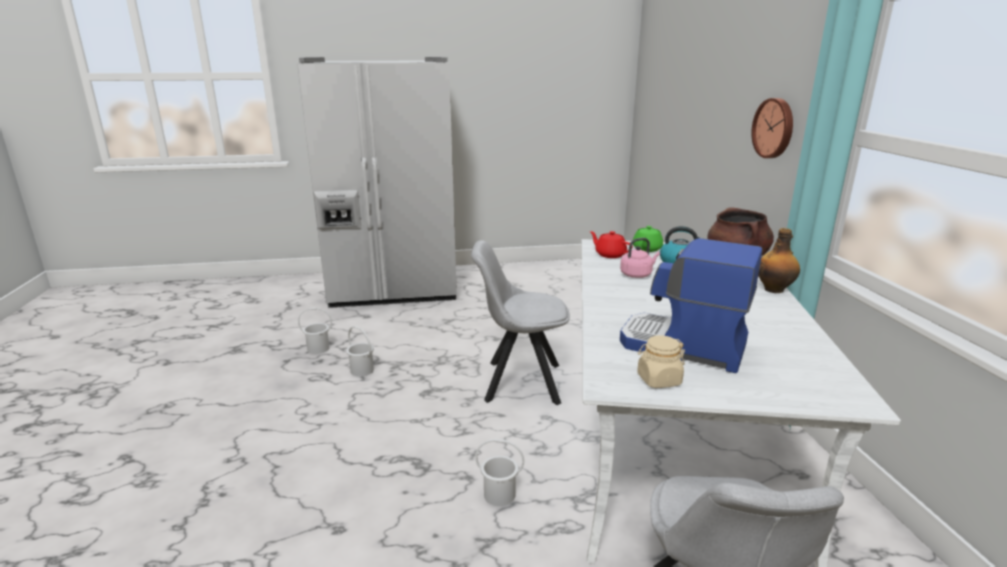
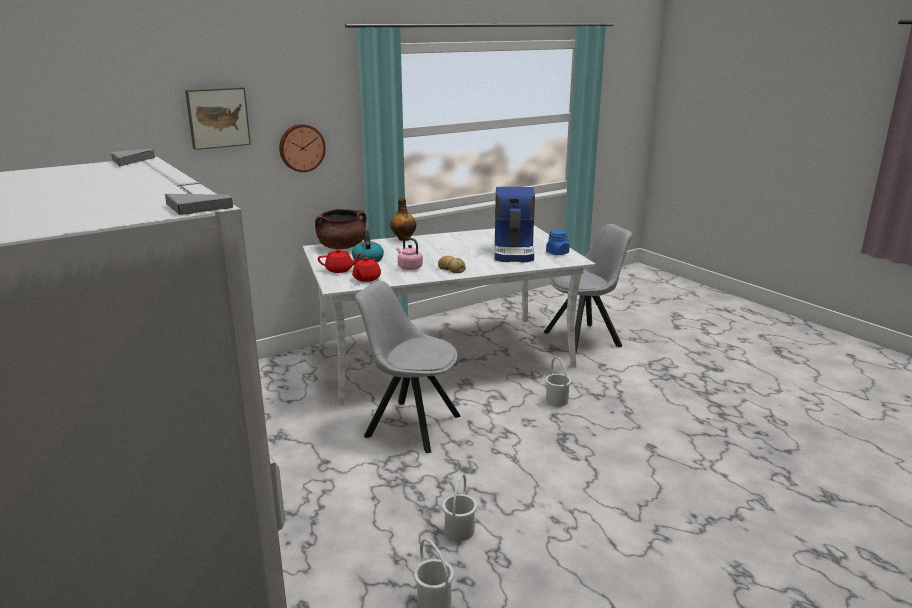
camera: 115 degrees left, 0 degrees up
grey chair [471,240,570,405] -> grey chair turned 135 degrees clockwise [355,281,461,453]
green teapot [633,226,663,252] -> red teapot [318,249,362,273]
beige jar [637,335,685,388] -> blue jar [546,230,570,255]
none -> picture [185,87,251,150]
none -> bread [438,256,466,273]

